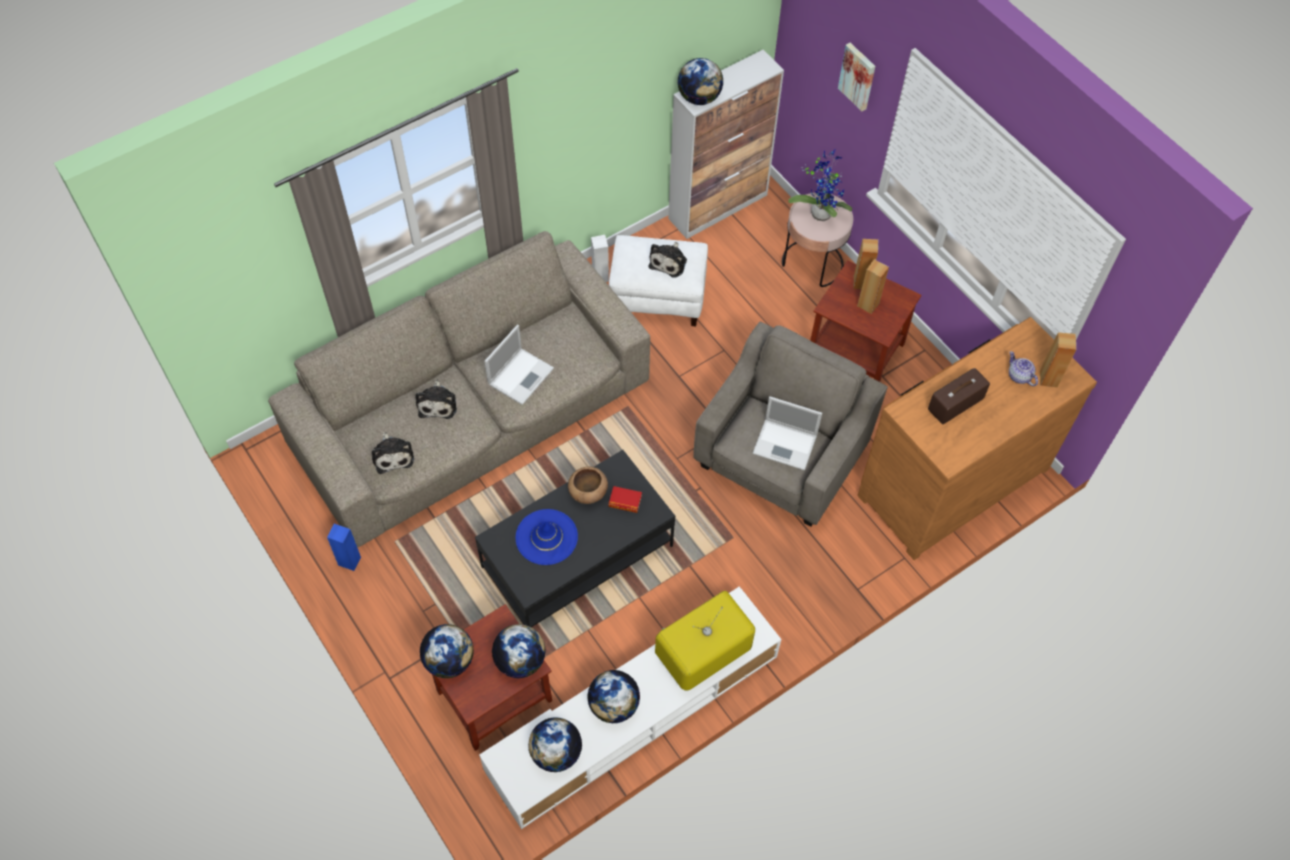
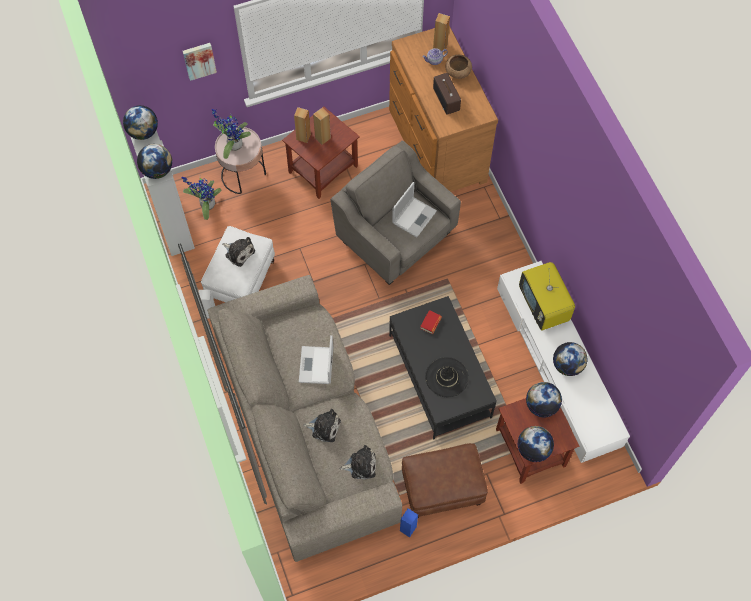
camera: 75 degrees left, 5 degrees up
laptop [484,325,554,405] -> laptop turned 135 degrees counterclockwise [299,335,333,384]
blue hat [516,509,578,565] -> black hat [425,357,469,397]
globe [528,717,582,772] -> globe moved to [123,105,158,140]
brown bowl [568,466,608,504] -> brown bowl moved to [446,55,472,79]
none -> potted plant [182,177,222,220]
none -> brown ottoman [402,443,488,518]

